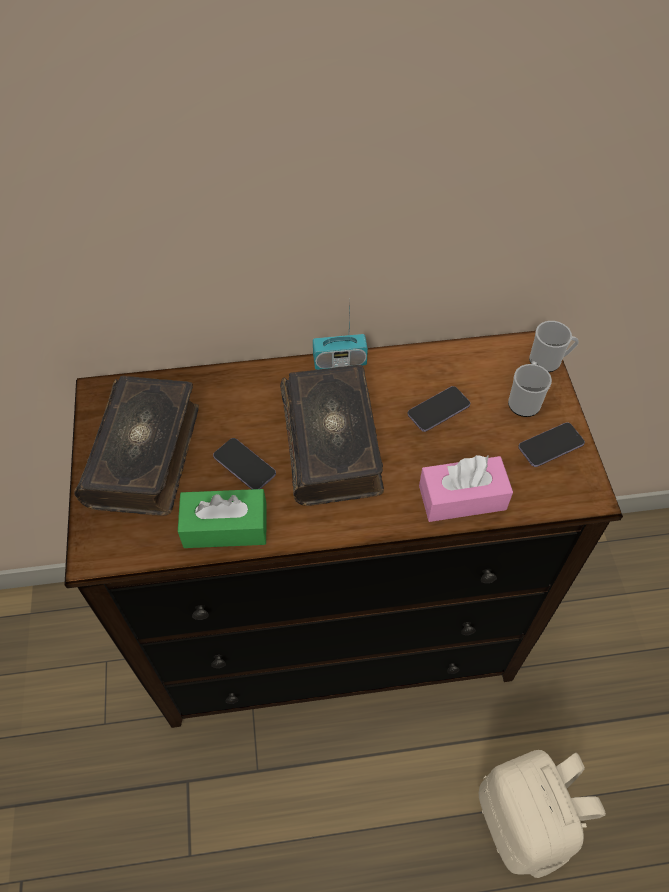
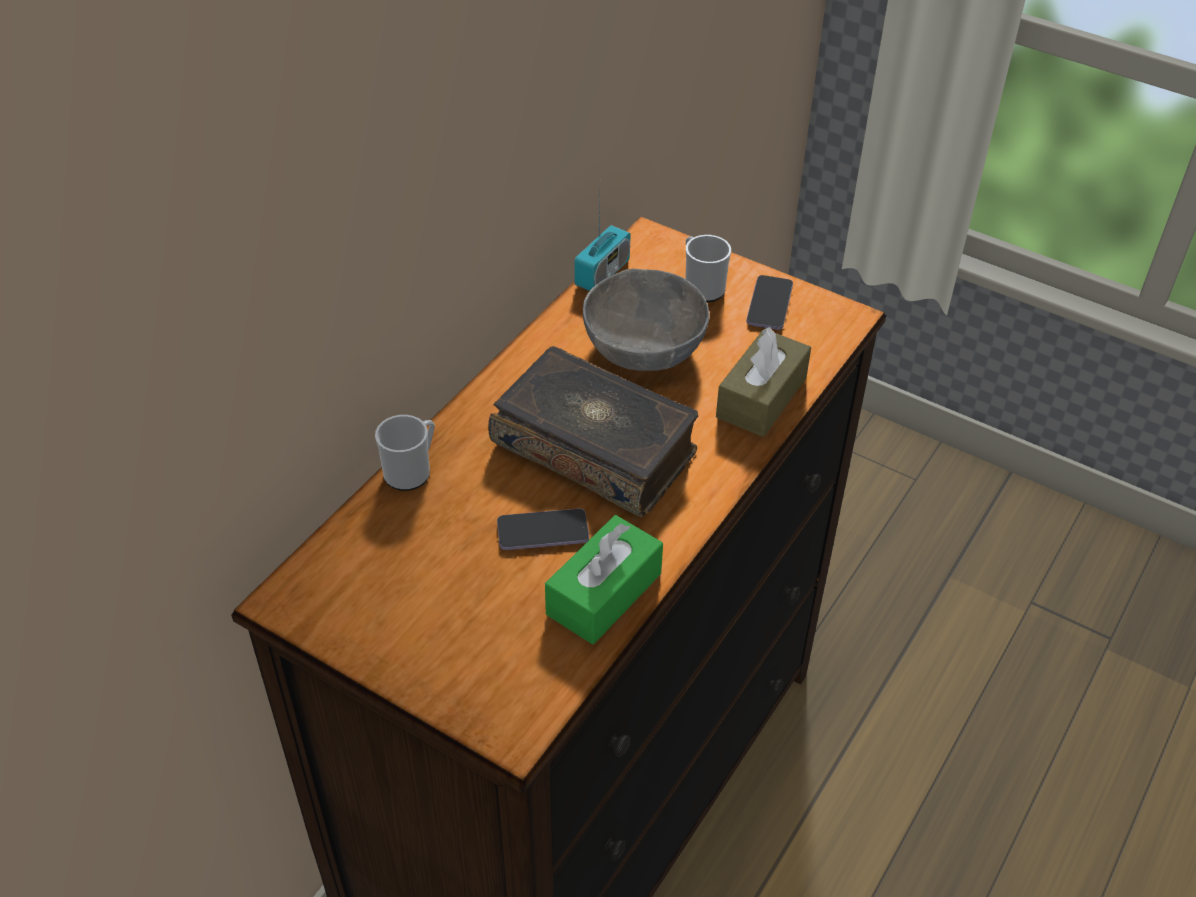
camera: 50 degrees left, 10 degrees down
book [74,376,199,516] -> none
radio [313,309,368,370] -> radio moved to [574,194,631,291]
phone [408,386,470,432] -> grey bowl [583,269,709,371]
pink tissue box [419,455,513,522] -> brown tissue box [716,327,811,437]
beige backpack [479,750,606,878] -> none
mug [529,321,579,372] -> mug moved to [375,415,435,491]

